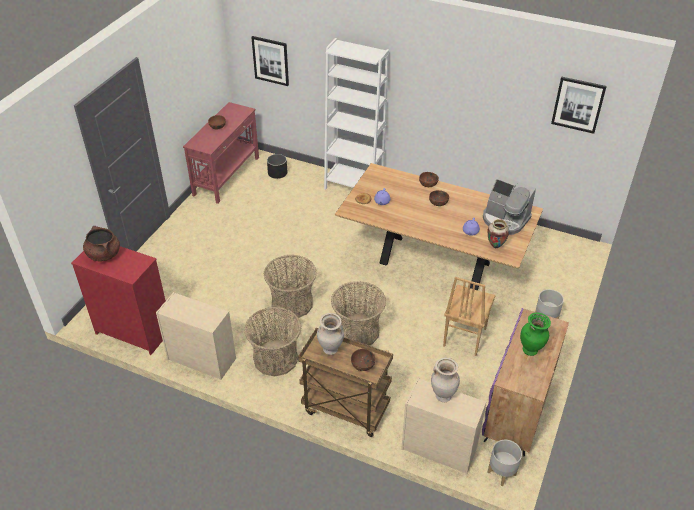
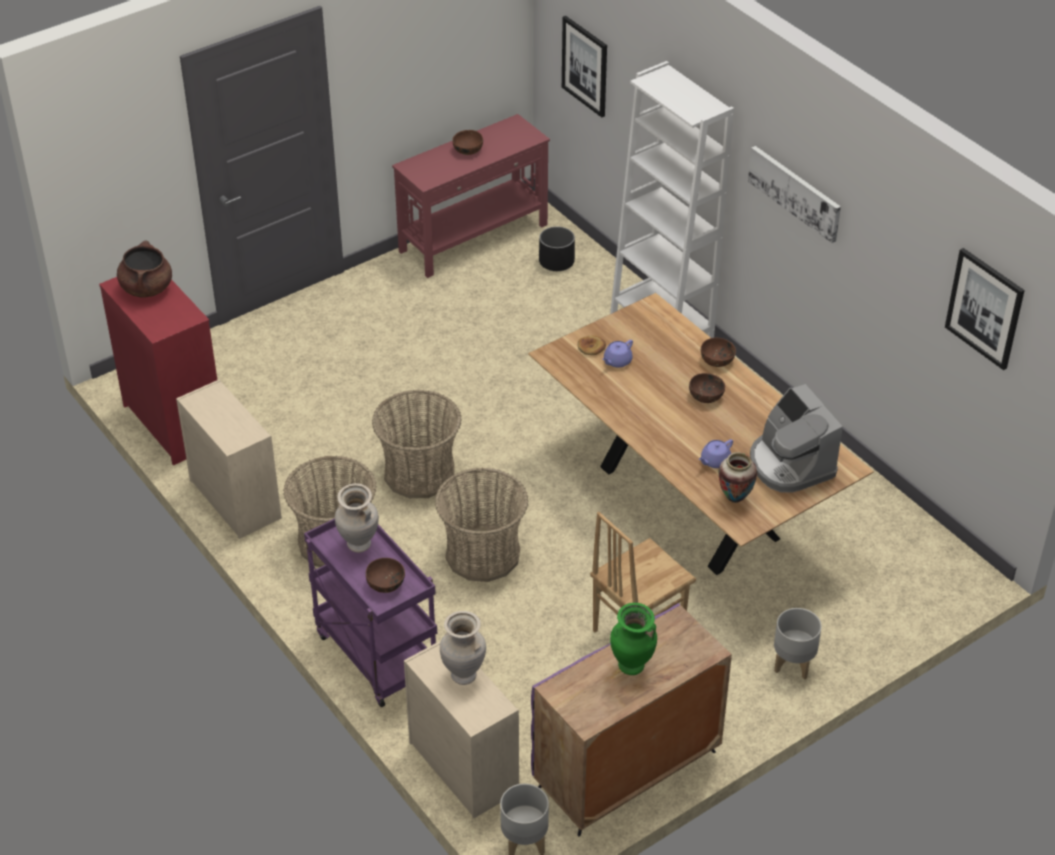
camera: 30 degrees right, 0 degrees up
brown cart [298,328,393,437] -> purple cart [304,518,437,707]
none -> picture [748,146,841,243]

